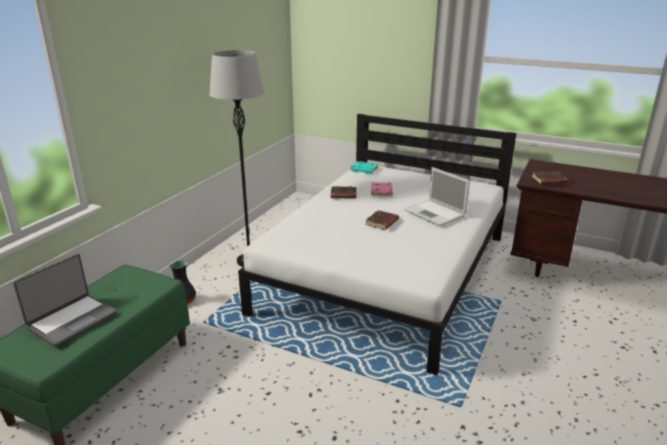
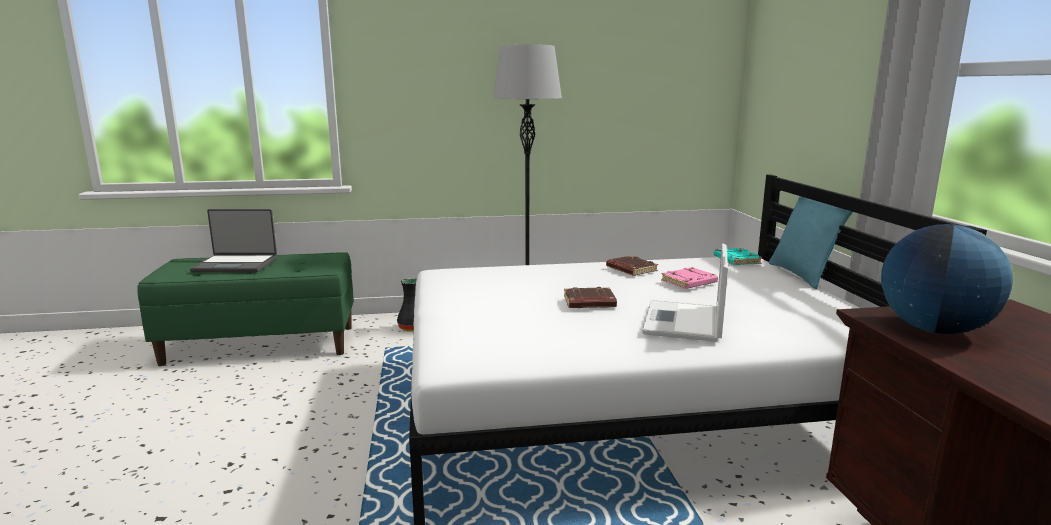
camera: 55 degrees right, 10 degrees down
brown book [532,171,569,185] -> globe [881,224,1013,334]
none -> turquoise pillow [769,196,853,289]

